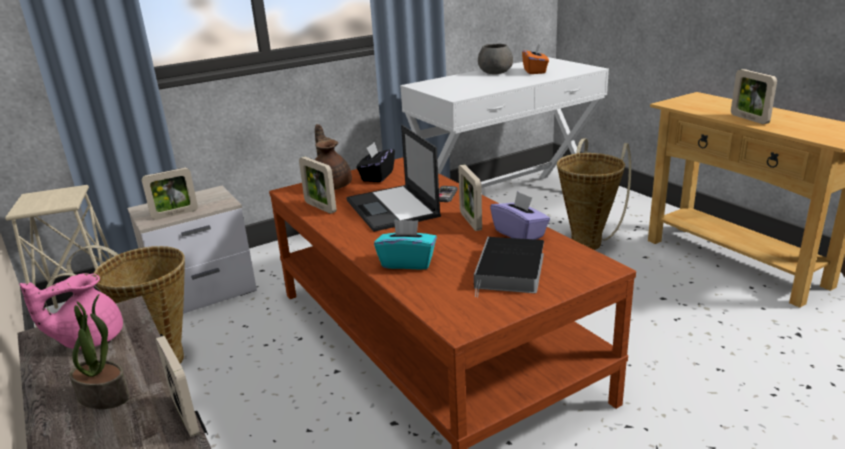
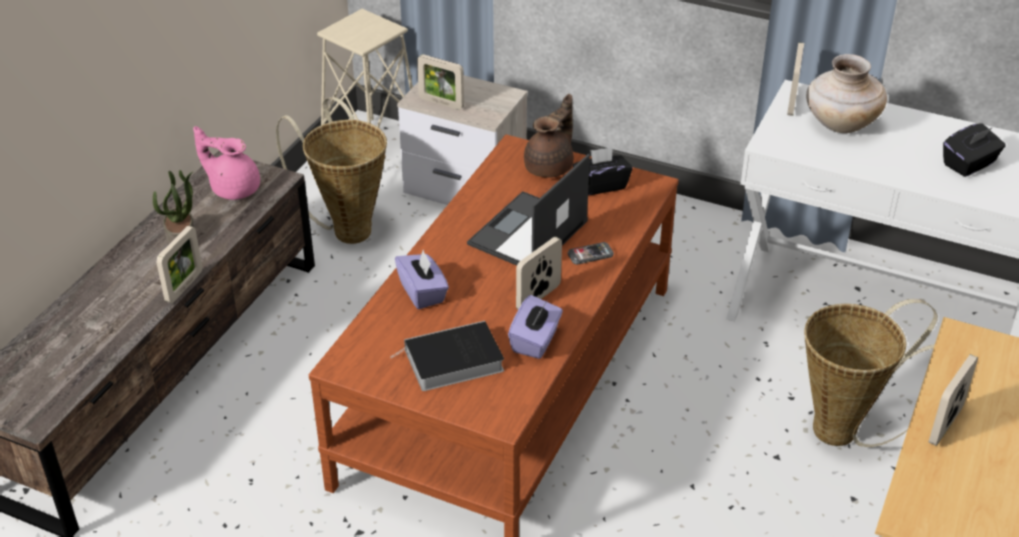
camera: 55 degrees right, 15 degrees up
picture frame [299,156,337,214] -> picture frame moved to [787,42,804,116]
turquoise tissue box [374,219,437,270] -> purple tissue box [395,250,449,309]
grey bowl [478,44,513,74] -> none
orange tissue box [522,44,549,74] -> black tissue box [943,123,1006,177]
none -> beige vase [806,54,887,133]

